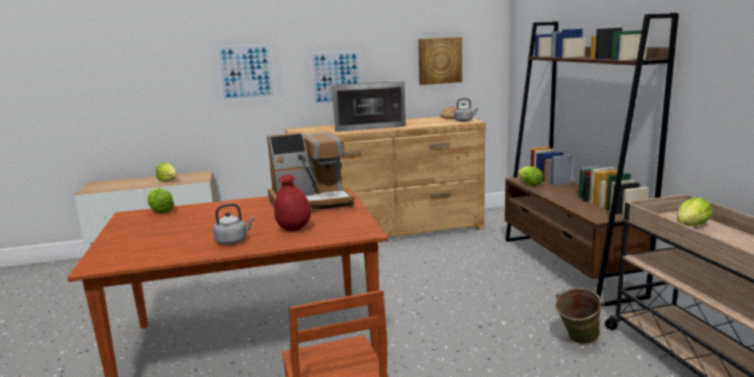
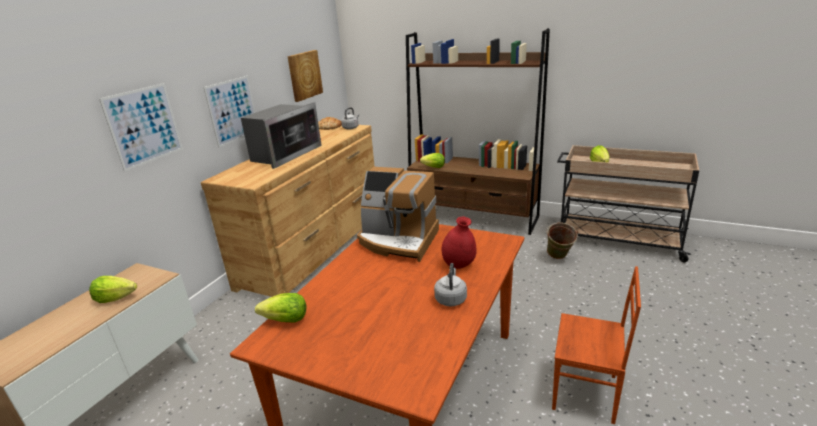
camera: 50 degrees left, 10 degrees up
coffee machine [267,132,354,212] -> coffee machine turned 90 degrees clockwise [357,167,439,262]

